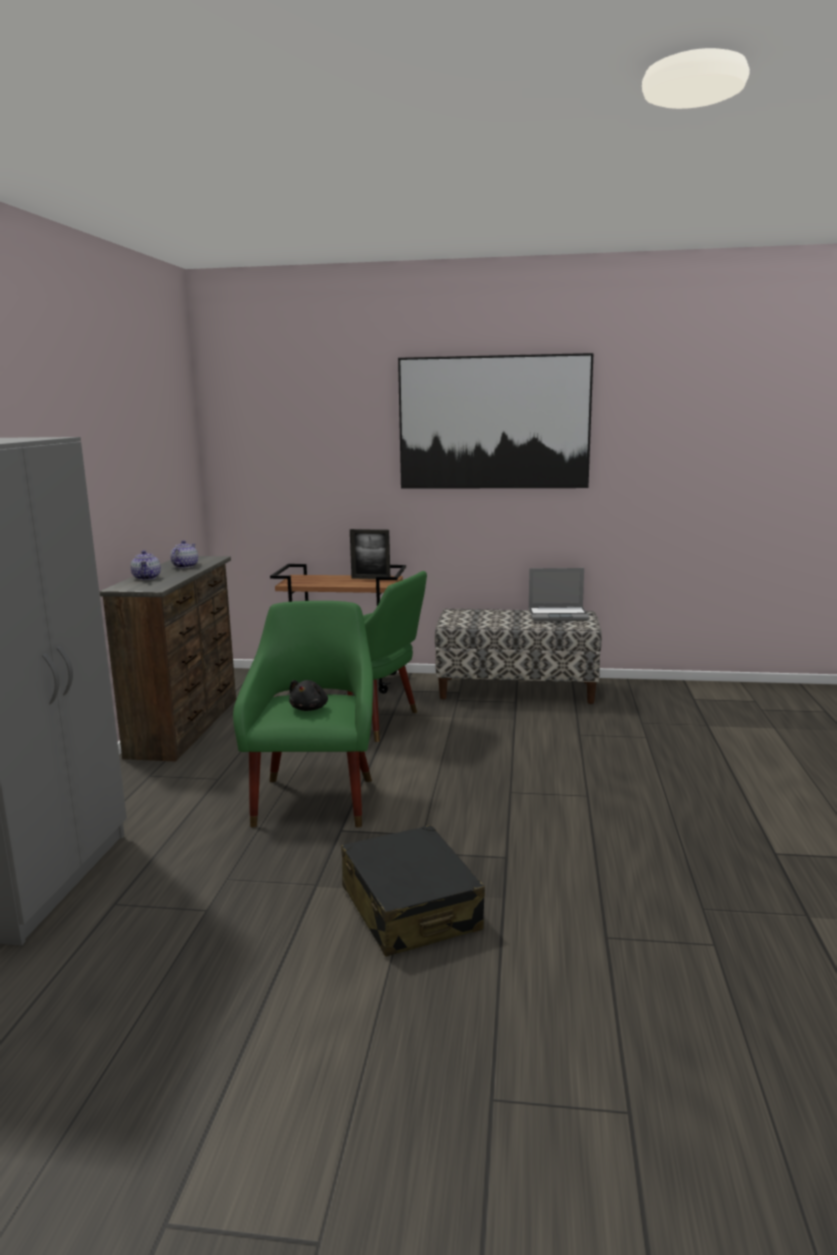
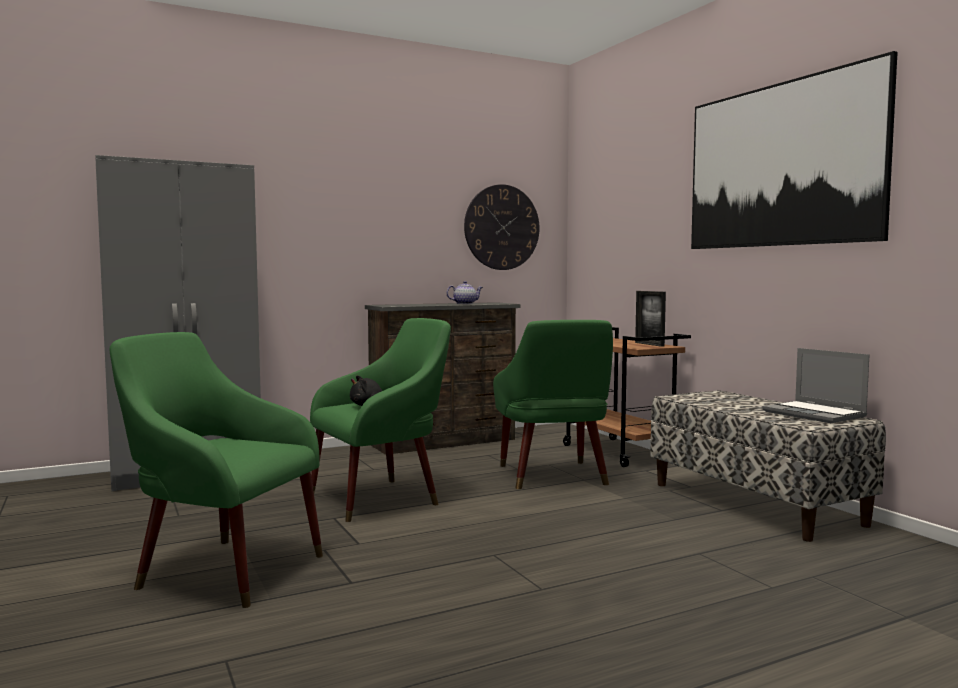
camera: 55 degrees right, 10 degrees down
teapot [131,550,161,580] -> none
black suitcase [341,825,485,957] -> green armchair [110,332,323,608]
none -> wall clock [464,184,539,270]

